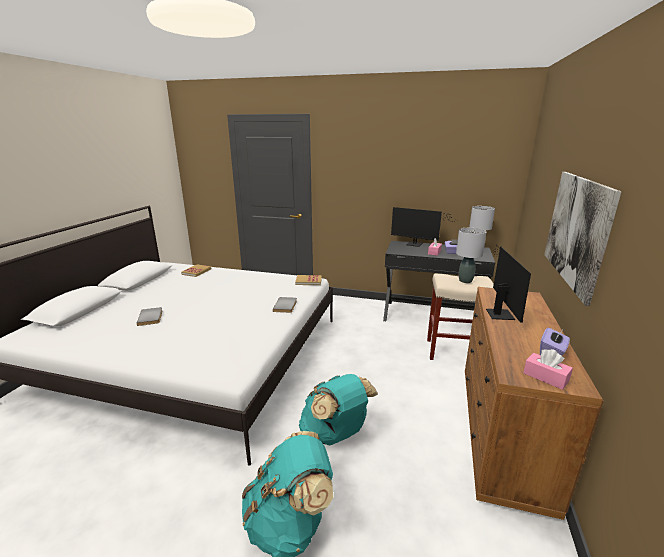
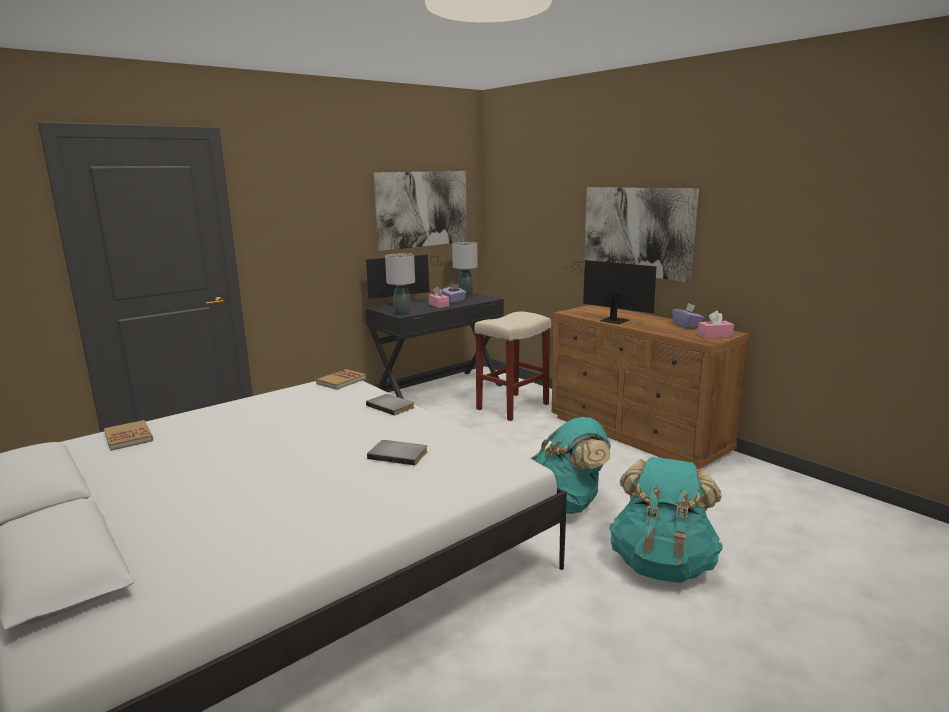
camera: 55 degrees left, 5 degrees down
grey book [137,307,162,326] -> grey book moved to [367,440,428,466]
grey table lamp [456,228,486,283] -> grey table lamp moved to [385,253,415,316]
none -> picture [373,171,467,251]

